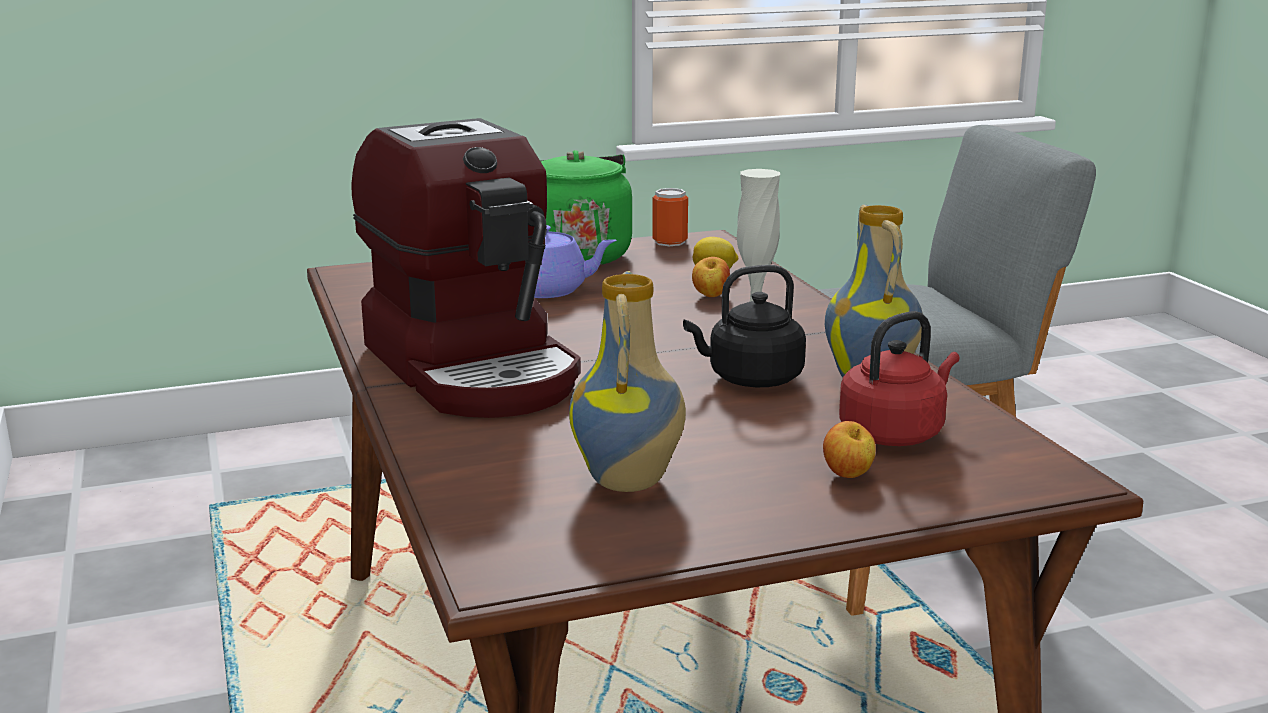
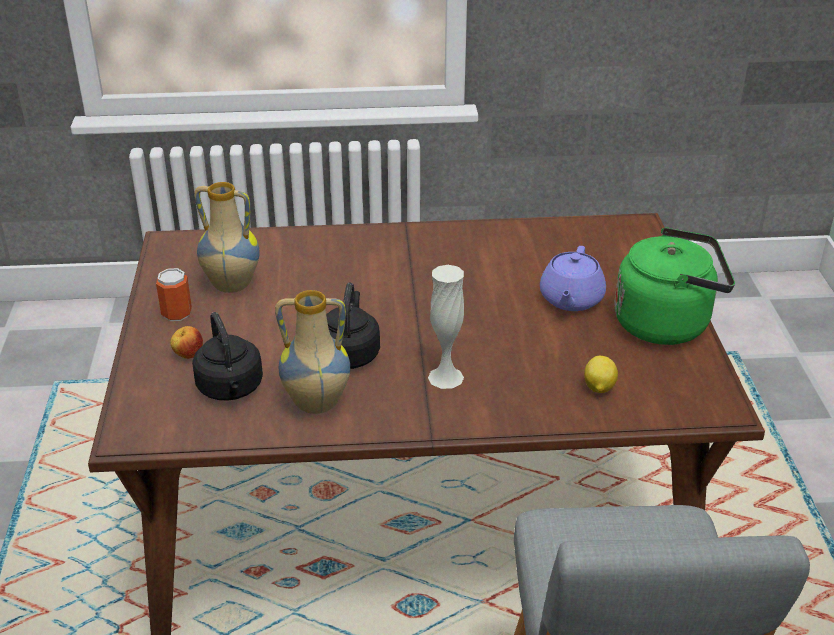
camera: 105 degrees right, 15 degrees up
coffee machine [351,118,581,418] -> none
can [652,188,688,246] -> can moved to [156,268,192,321]
apple [692,257,730,297] -> none
red kettle [839,311,959,446] -> black kettle [192,312,263,401]

